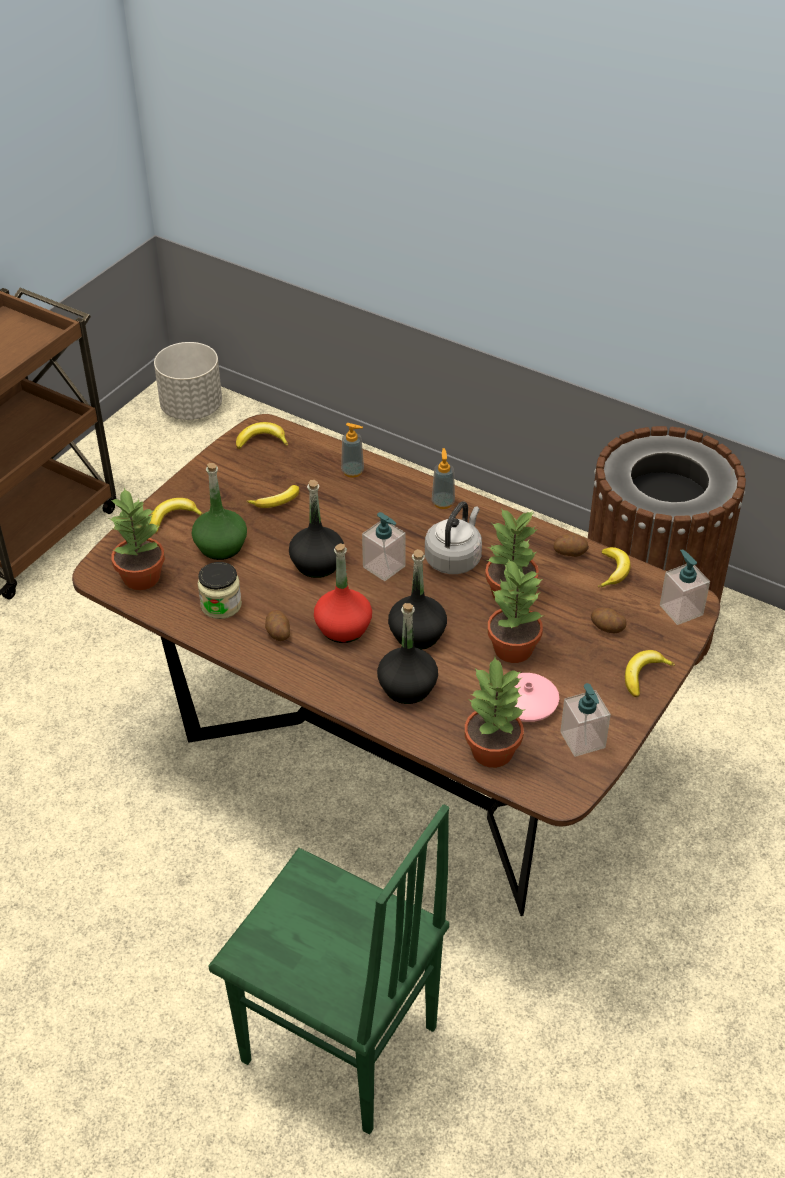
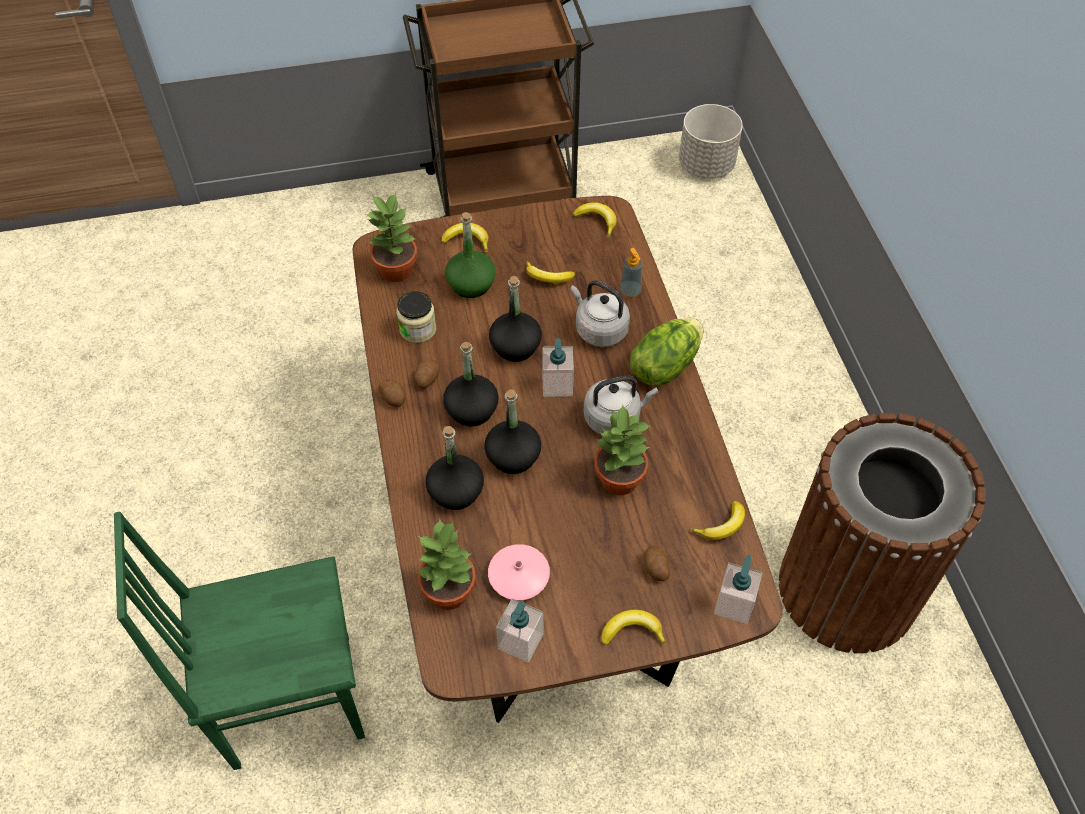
camera: 45 degrees right, 10 degrees up
green chair [208,805,449,1135] -> green chair turned 90 degrees clockwise [114,512,365,770]
red bottle [314,543,372,643] -> black bottle [443,342,499,427]
soap dispenser [432,448,455,509] -> lettuce [629,318,703,386]
potted plant [487,558,544,663] -> none
potato [554,533,589,557] -> potato moved to [378,379,406,407]
none -> grey kettle [571,281,630,347]

